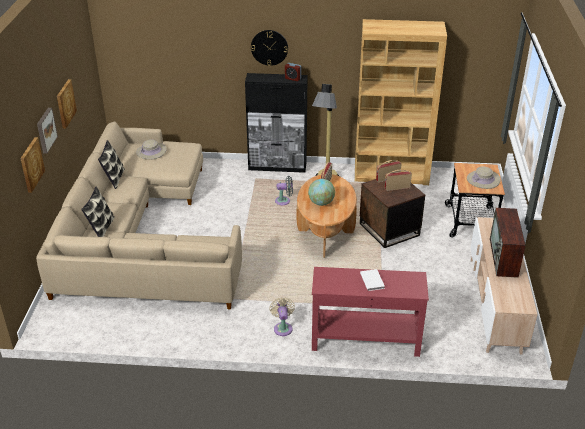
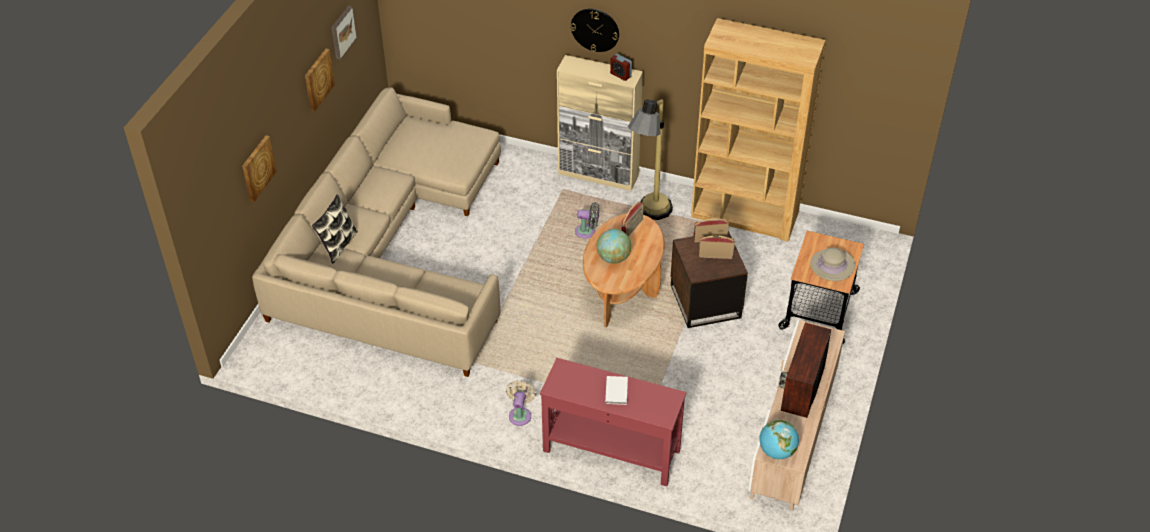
camera: 15 degrees right, 10 degrees up
picture [37,108,58,154] -> picture moved to [331,5,357,60]
pillow [98,140,125,189] -> none
beige hat [136,139,167,160] -> none
black cabinet [245,73,308,173] -> beige cabinet [557,55,643,191]
none -> globe [759,419,799,459]

